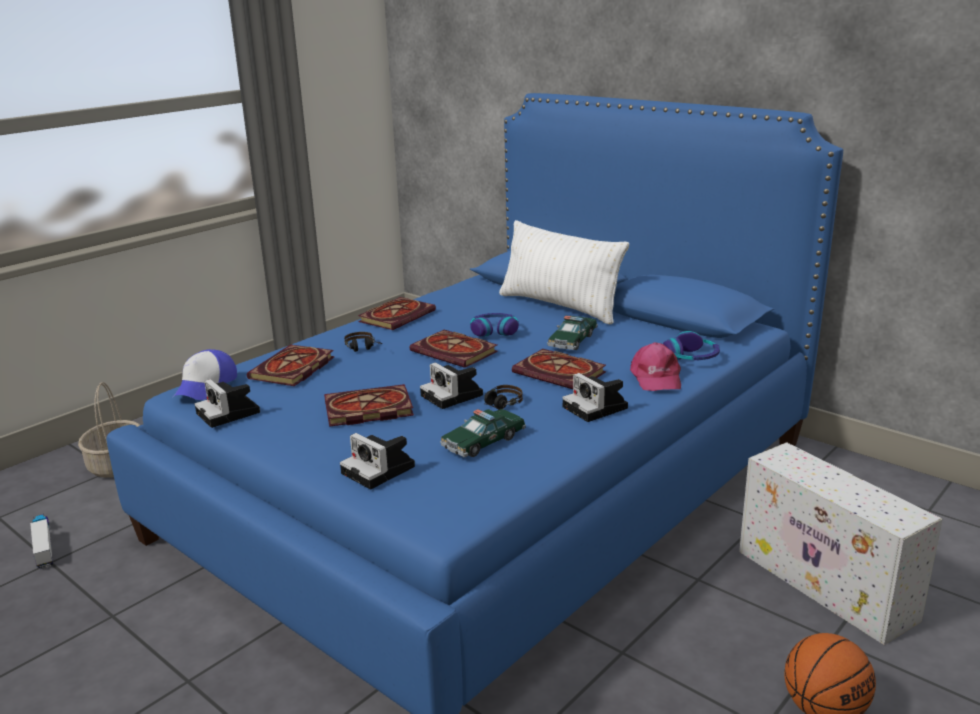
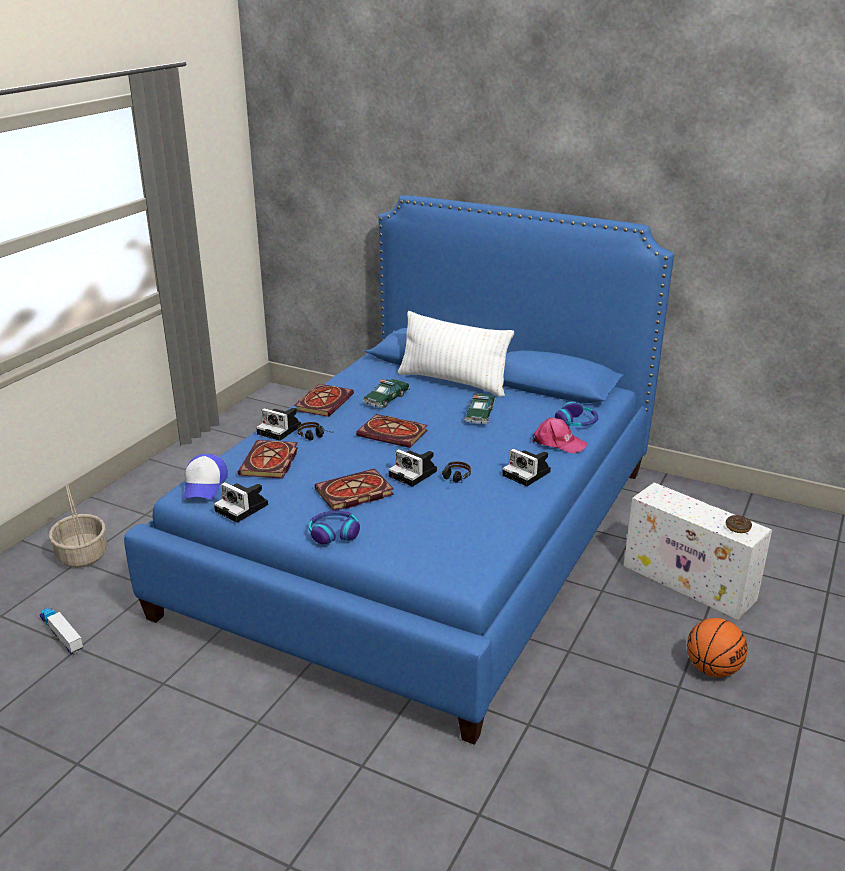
camera: 15 degrees left, 5 degrees up
camera [340,433,415,489] -> camera moved to [256,408,301,441]
toy car [440,409,526,457] -> toy car moved to [363,379,410,408]
headphones [470,313,519,337] -> headphones moved to [309,511,360,544]
book [512,349,606,389] -> none
pink cap [630,342,681,391] -> pink cap turned 45 degrees counterclockwise [532,417,588,454]
none -> donut [726,515,752,533]

